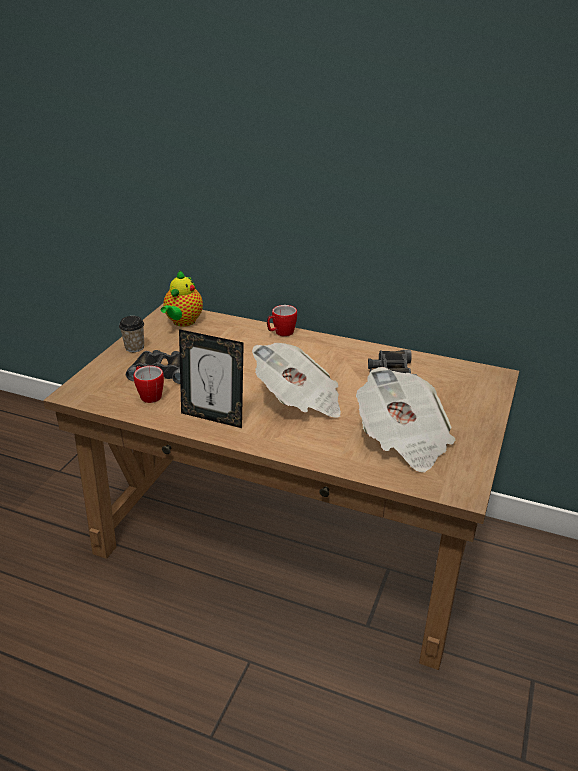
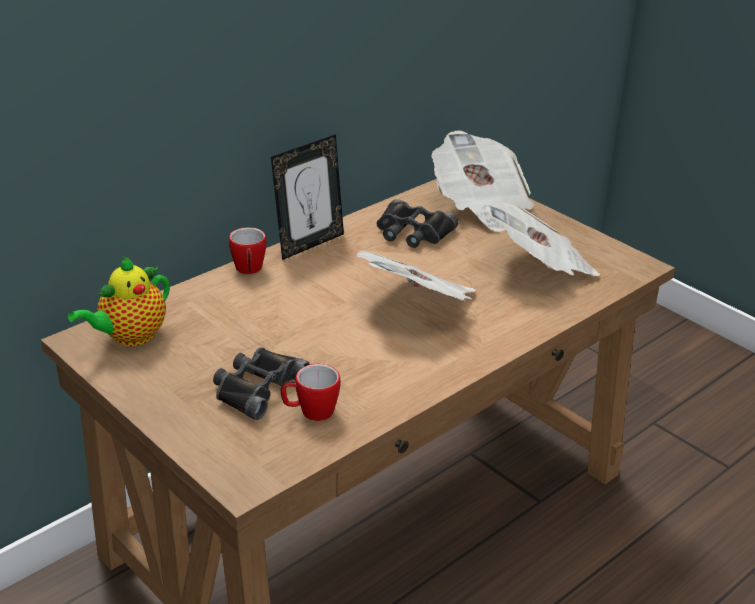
camera: 65 degrees left, 0 degrees up
cup [119,316,144,352] -> none
teapot [161,270,203,327] -> teapot turned 90 degrees clockwise [68,257,170,346]
picture frame [179,329,244,428] -> picture frame moved to [271,134,344,260]
none -> newspaper [431,131,534,232]

